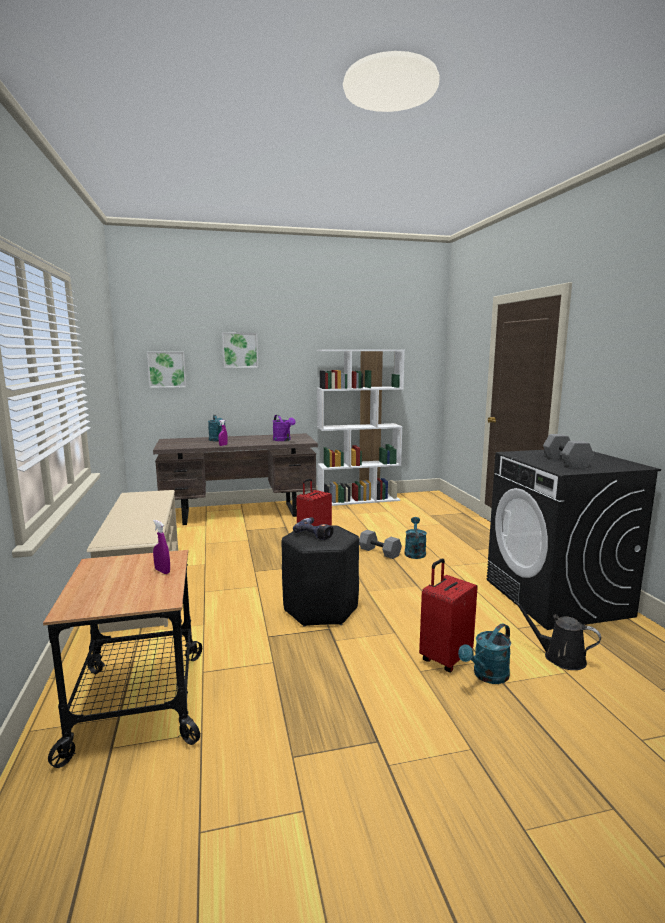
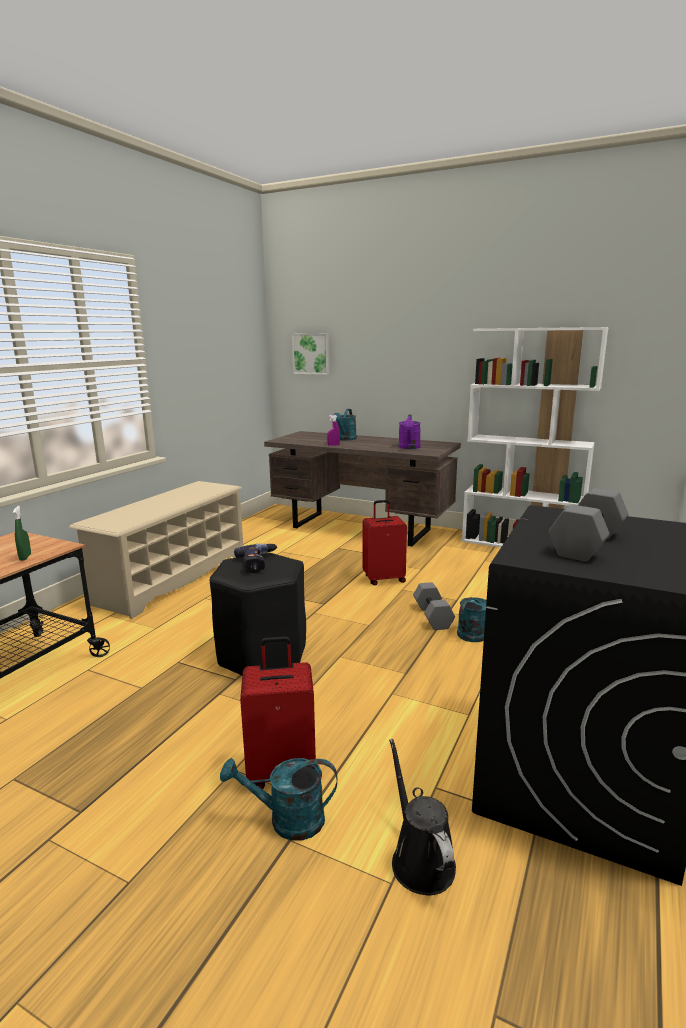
camera: 40 degrees right, 5 degrees up
purple spray bottle [153,520,170,574] -> green spray bottle [13,506,31,561]
picture [222,333,258,368] -> none

